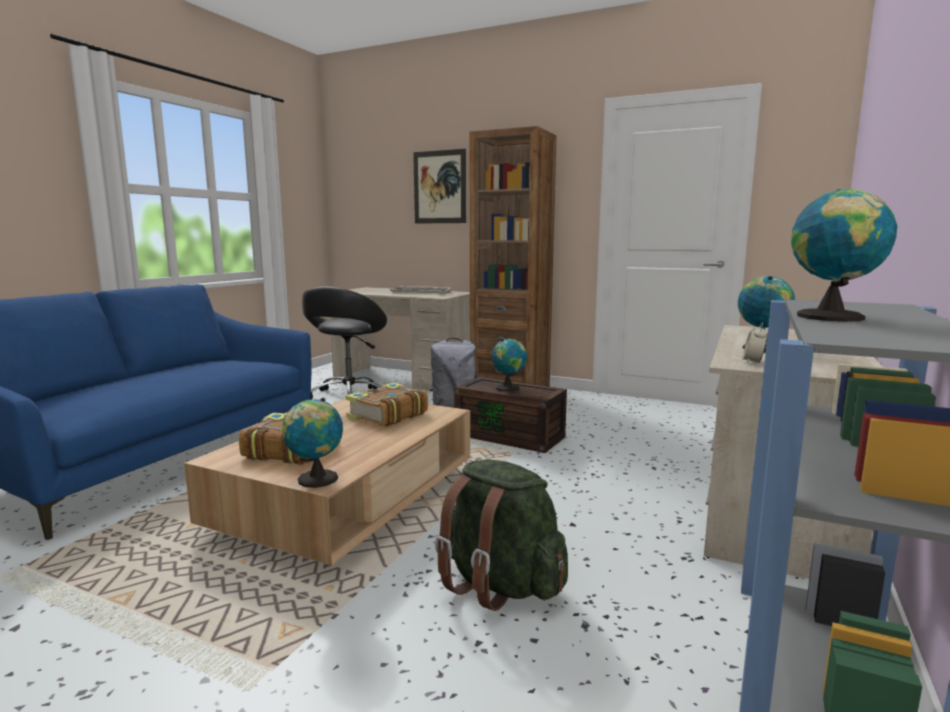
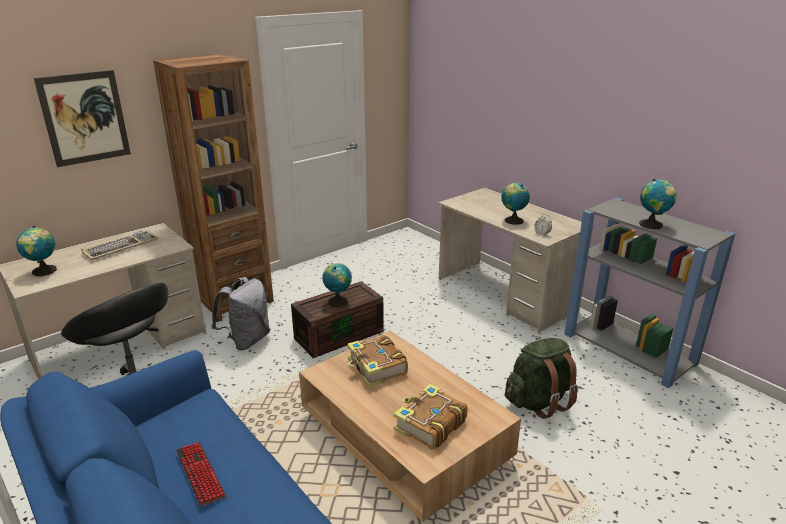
camera: 65 degrees left, 15 degrees up
globe [282,398,343,488] -> globe moved to [17,226,57,276]
none -> keyboard [176,442,226,507]

